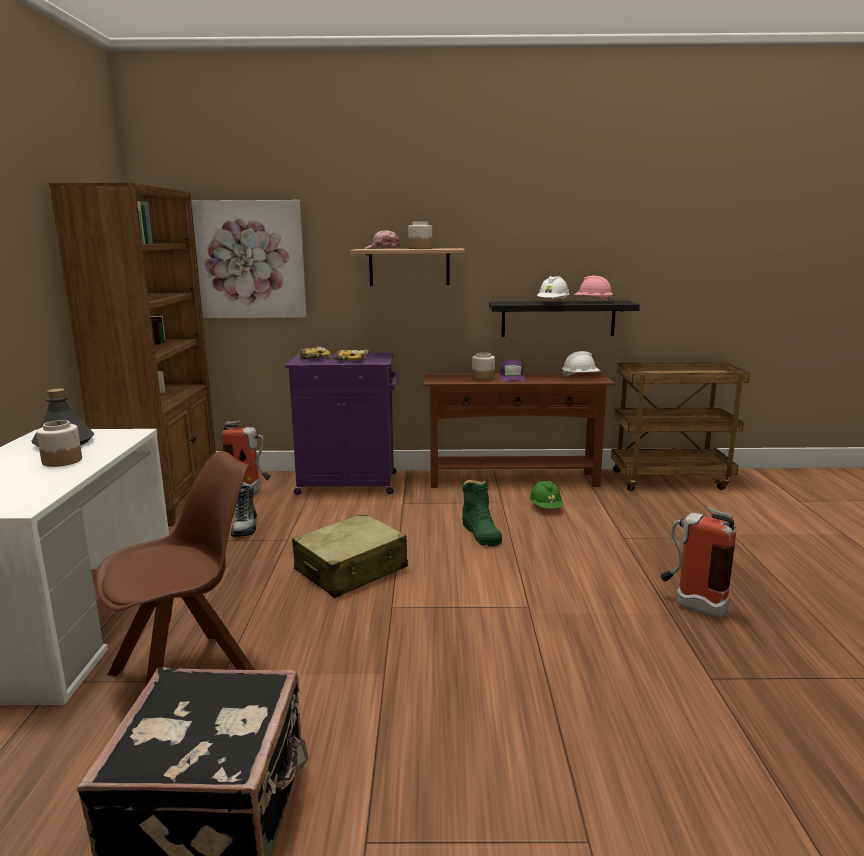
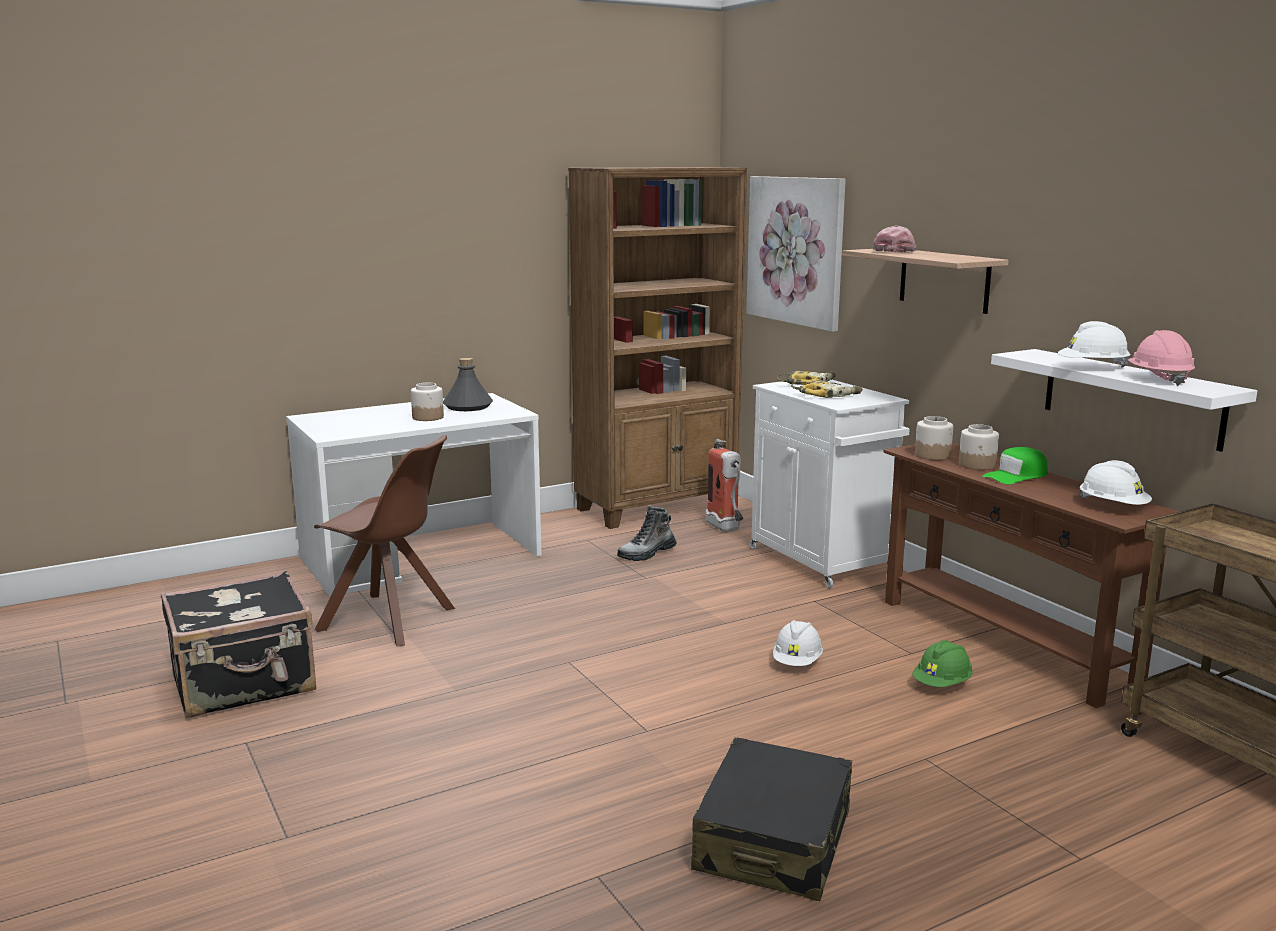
camera: 60 degrees right, 0 degrees up
purple cabinet [285,353,398,495] -> white cabinet [750,380,910,588]
beige suitcase [292,513,408,598] -> none
jar [408,222,432,249] -> jar moved to [915,416,953,460]
green boot [462,479,502,546] -> white hard hat [773,620,823,666]
black shelf [489,301,640,337] -> white shelf [991,349,1257,452]
purple cap [500,359,525,381] -> green cap [983,447,1048,484]
fire extinguisher [660,507,736,618] -> black suitcase [691,737,852,901]

